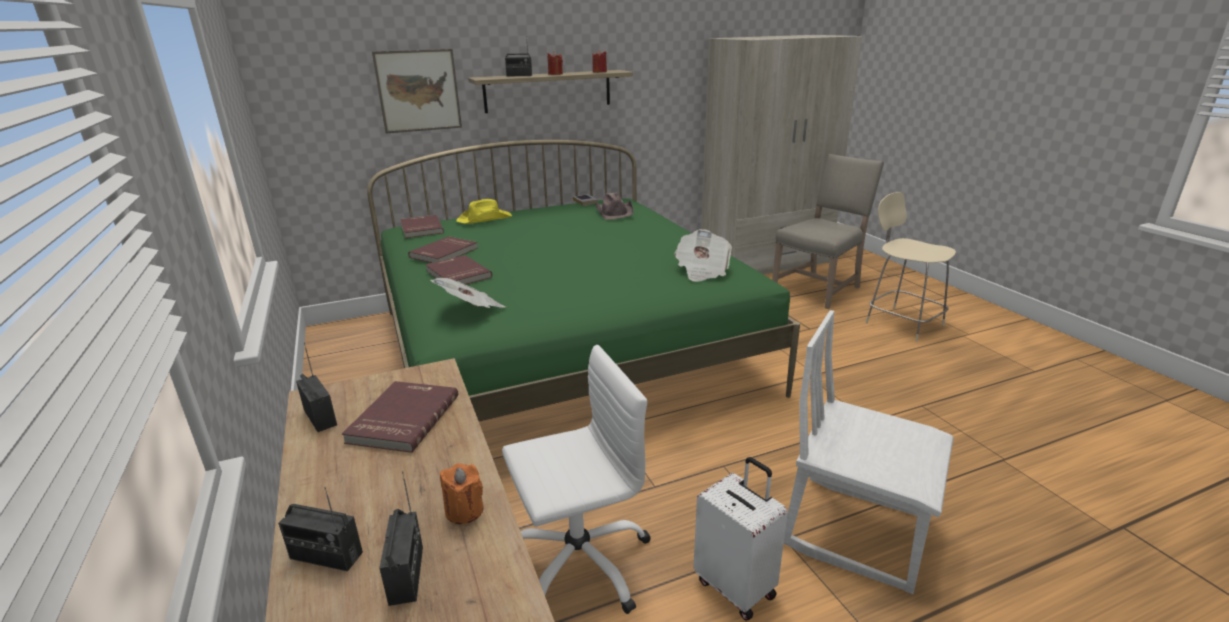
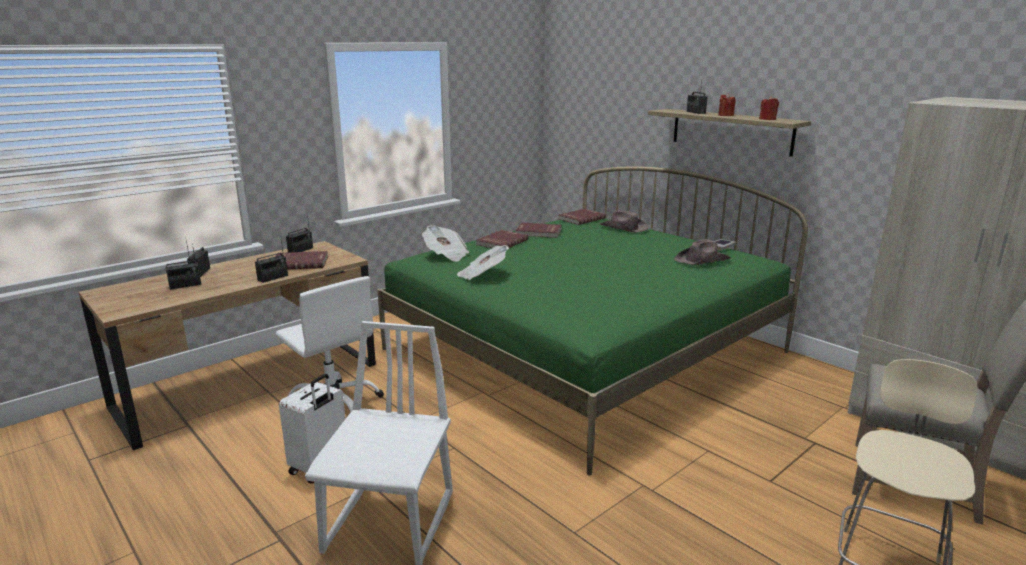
camera: 70 degrees right, 5 degrees down
picture [372,49,462,134] -> none
orange candle [440,463,483,524] -> none
yellow hat [456,199,512,224] -> brown hat [600,210,648,232]
newspaper [675,229,732,282] -> newspaper moved to [457,245,509,280]
none -> radio [255,240,288,283]

